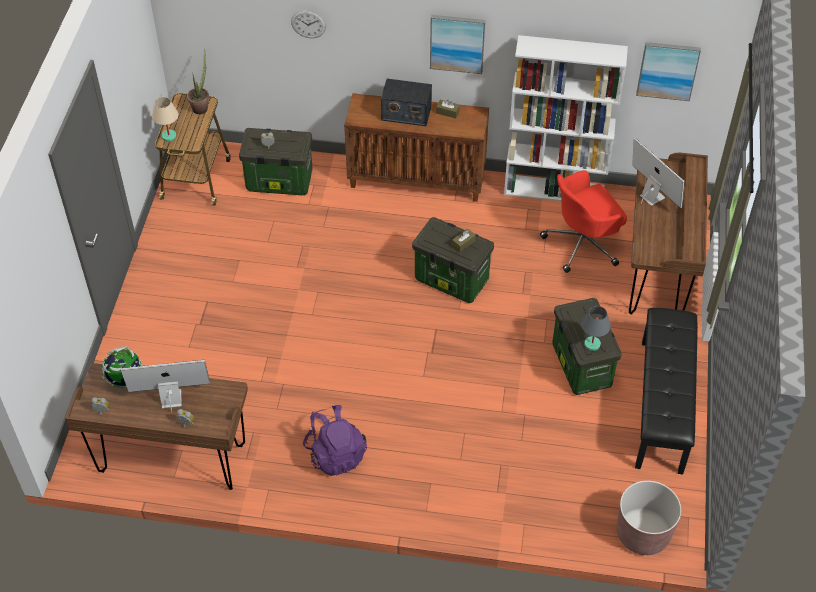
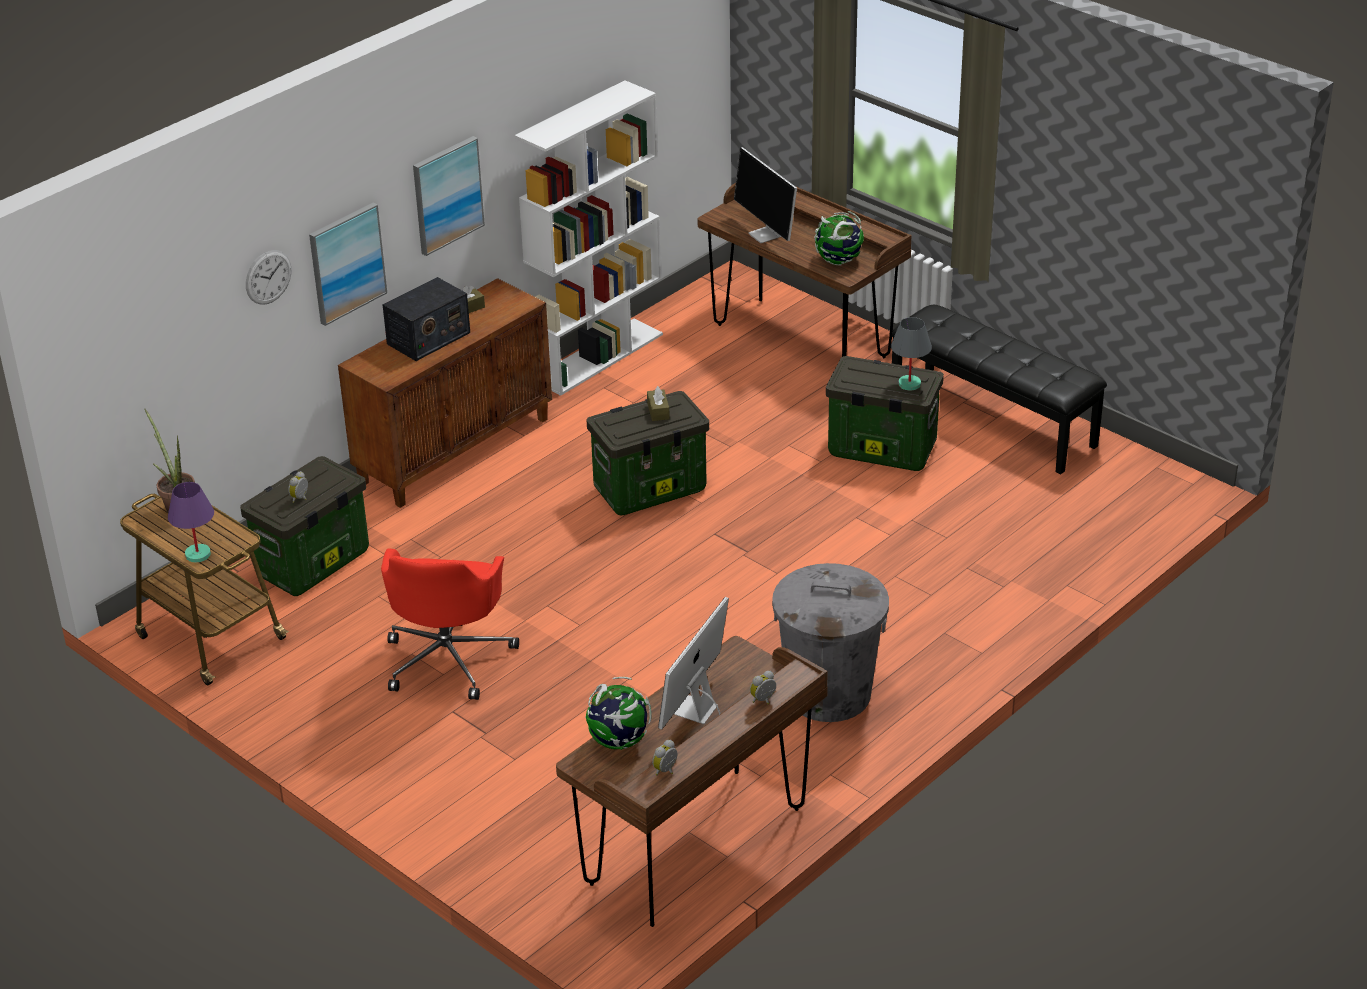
camera: 55 degrees left, 15 degrees down
beige table lamp [152,97,179,142] -> purple table lamp [168,482,214,562]
purple backpack [303,405,367,476] -> grey trash can [772,563,889,722]
red office chair [540,170,627,273] -> red office chair moved to [381,549,519,700]
brown planter [617,480,681,555] -> none
monitor [633,138,685,208] -> monitor turned 120 degrees counterclockwise [734,147,797,243]
picture [636,42,701,101] -> picture moved to [309,203,387,326]
none -> globe [814,211,864,265]

